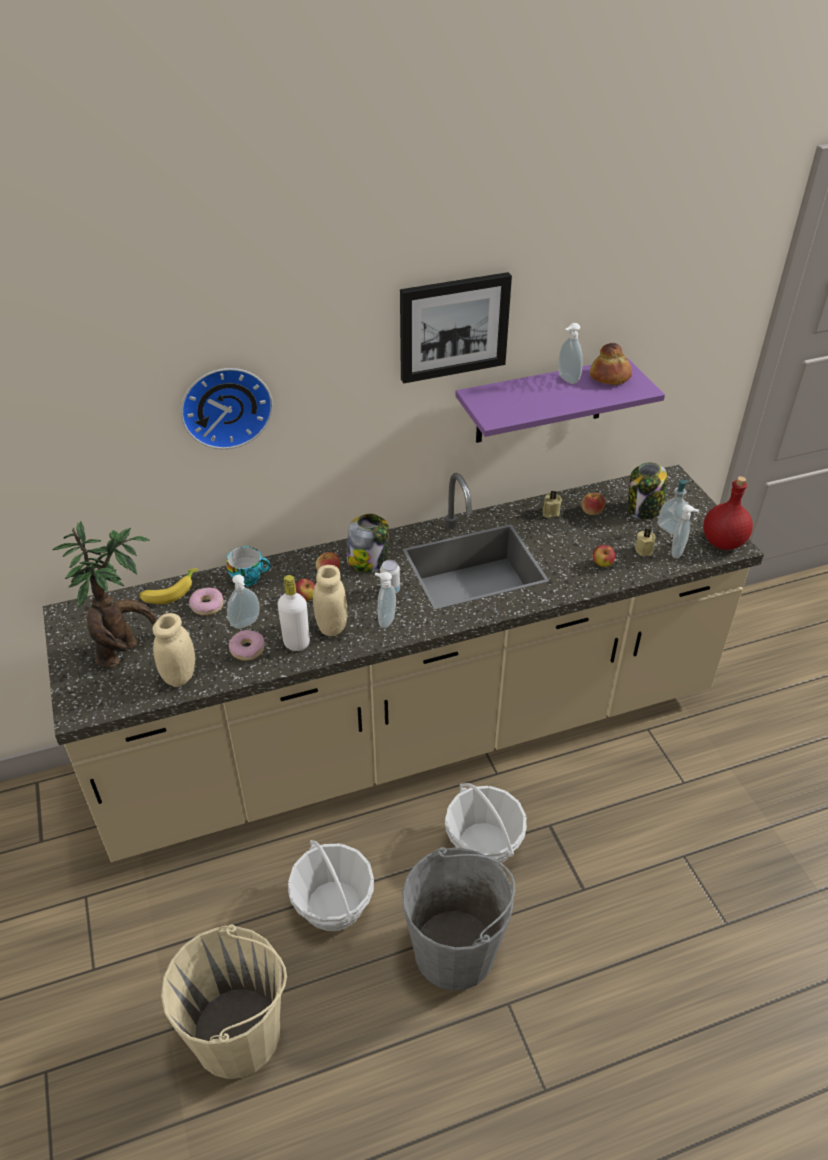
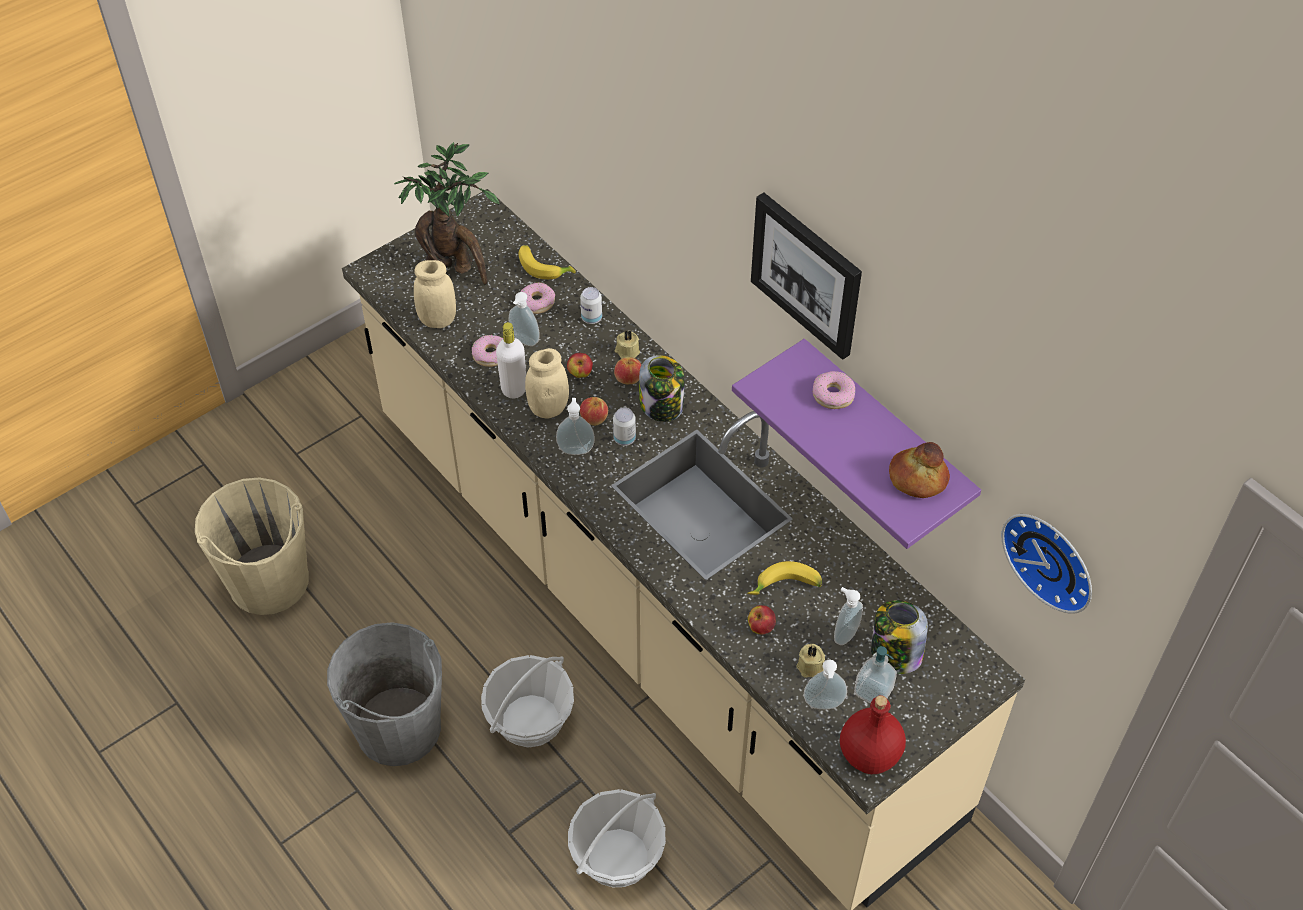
camera: 70 degrees right, 10 degrees up
wall clock [181,368,273,449] -> wall clock moved to [1001,514,1092,614]
cup [226,546,271,586] -> can [580,287,602,324]
basket [288,840,374,931] -> basket moved to [568,789,666,887]
beige candle [543,491,562,518] -> beige candle moved to [615,330,640,359]
soap dispenser [558,323,583,384] -> soap dispenser moved to [834,587,863,645]
apple [581,493,605,515] -> apple moved to [580,397,608,426]
none -> banana [747,561,822,595]
none -> donut [813,371,855,409]

